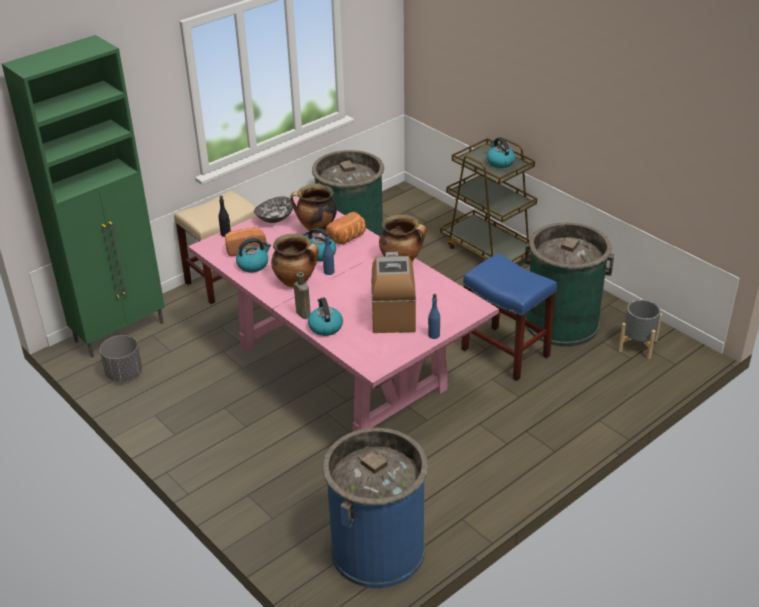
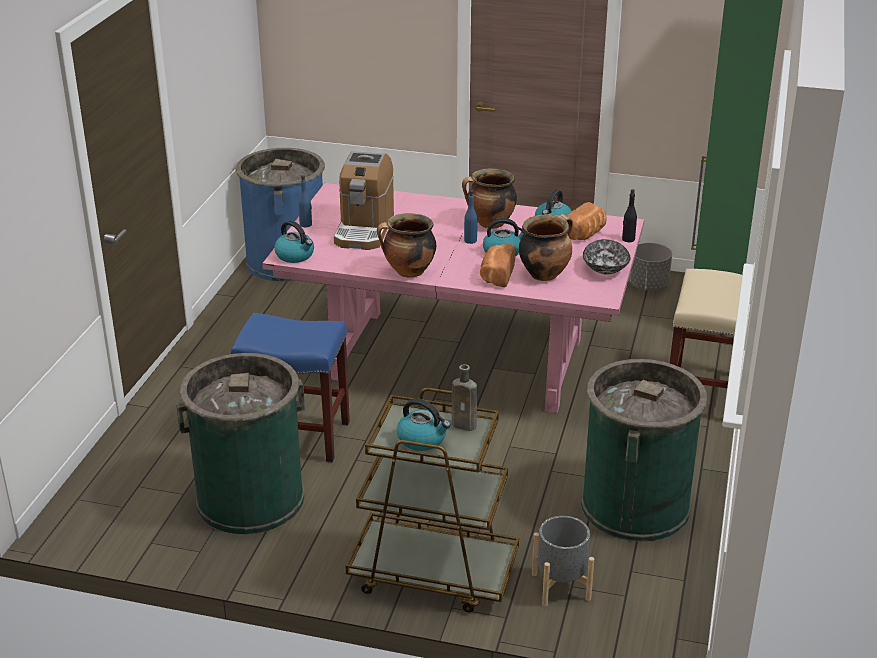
camera: 145 degrees right, 5 degrees down
brown bottle [294,272,311,319] -> brown bottle moved to [452,364,477,431]
kettle [308,297,343,336] -> kettle moved to [274,220,314,263]
coffee machine [371,252,416,333] -> coffee machine turned 45 degrees clockwise [334,151,394,250]
grey planter [618,300,662,359] -> grey planter moved to [532,516,594,606]

